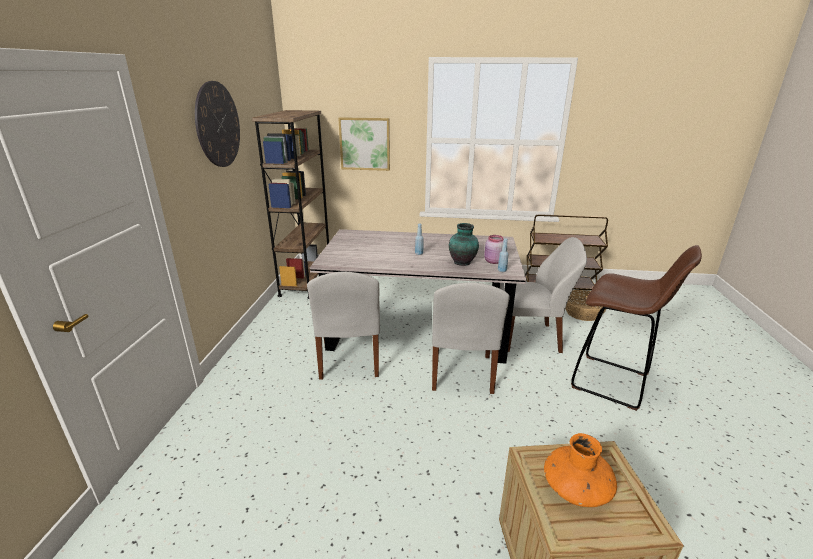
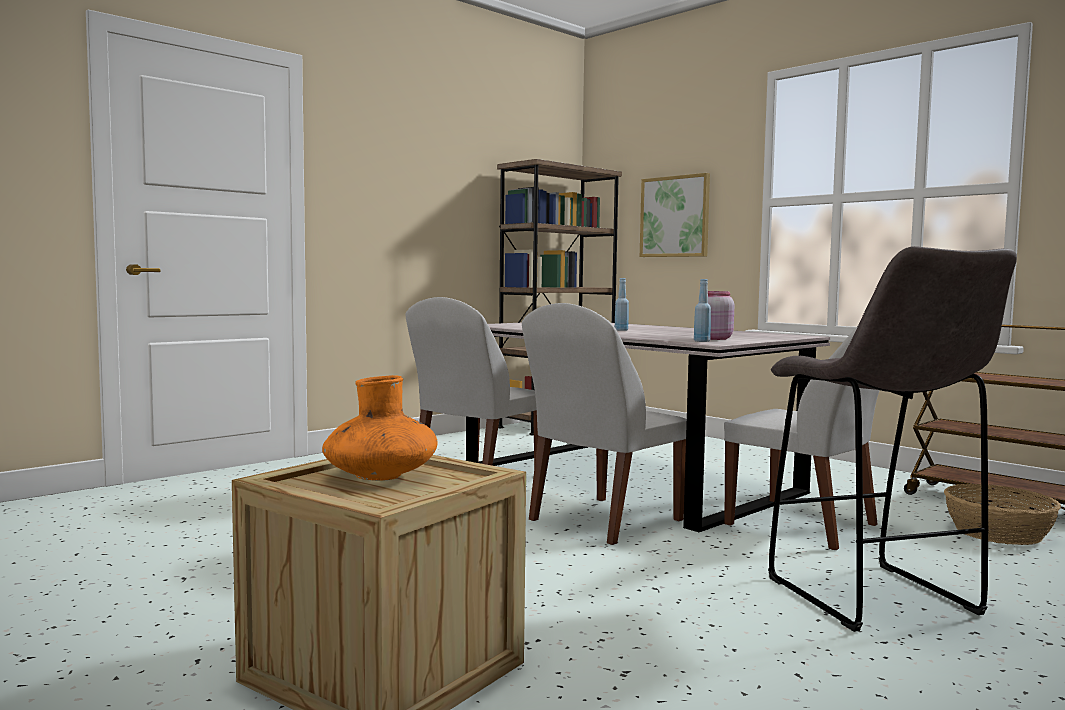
camera: 40 degrees right, 20 degrees down
wall clock [195,81,240,167] -> none
vase [449,223,479,266] -> none
brown stool [571,245,702,411] -> grey stool [768,246,1017,632]

